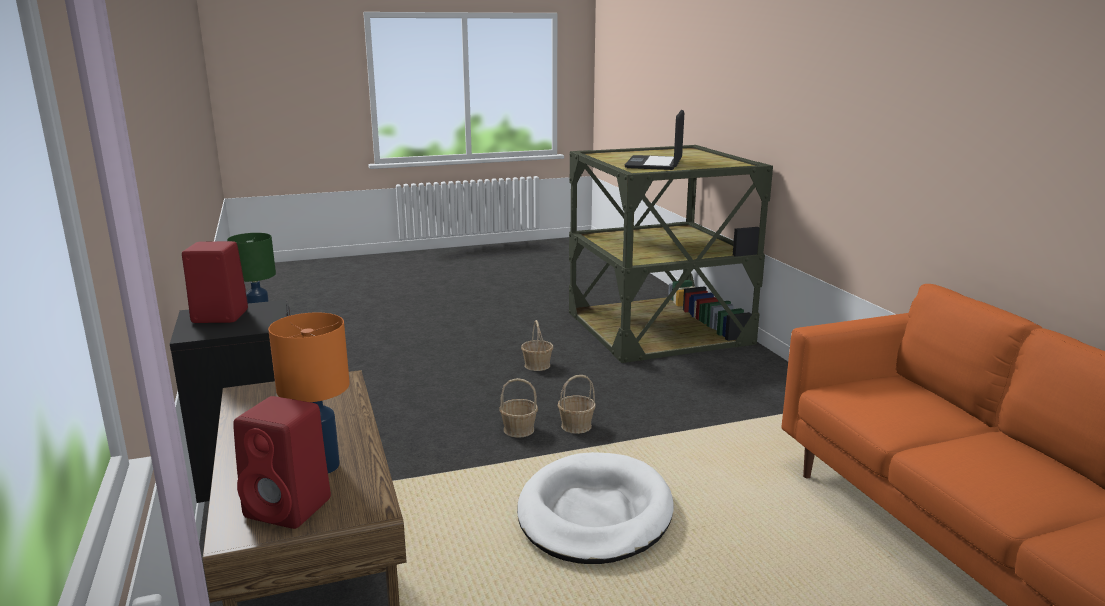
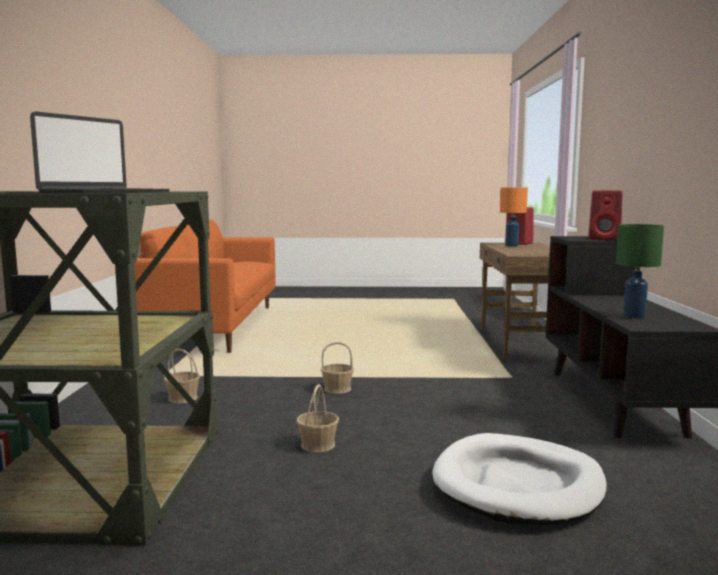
camera: 160 degrees left, 10 degrees down
basket [500,378,538,438] -> basket moved to [164,349,200,403]
white dog bed [517,452,674,564] -> white dog bed moved to [432,433,607,525]

